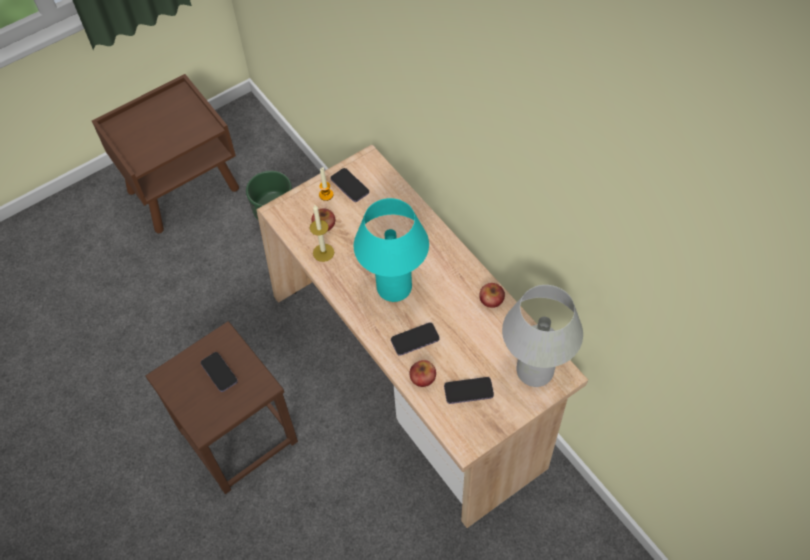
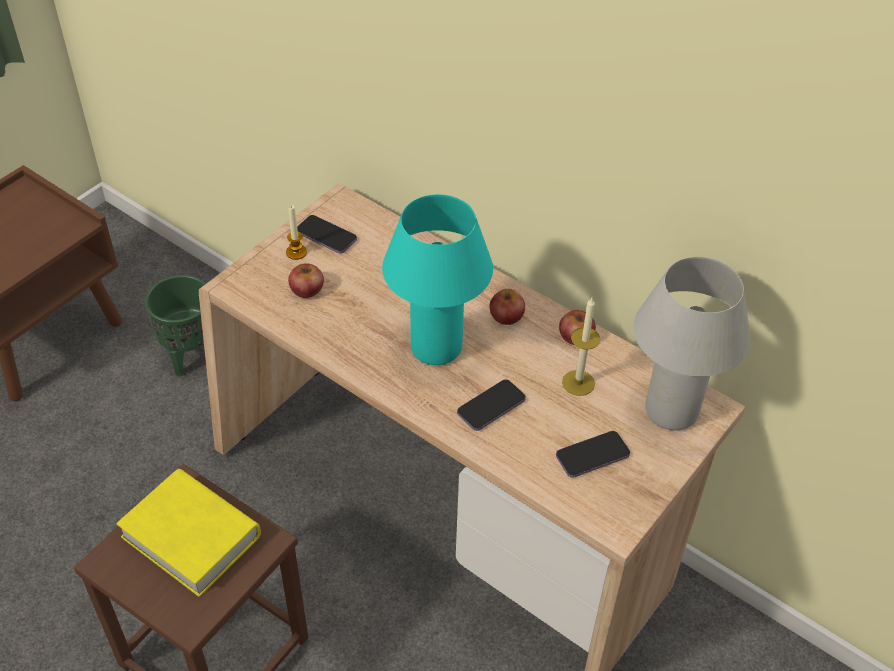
camera: 20 degrees left, 10 degrees down
phone [201,352,238,392] -> yellow book [116,469,261,597]
candle [310,205,334,262] -> candle moved to [562,298,600,396]
apple [409,360,436,387] -> apple moved to [490,289,525,325]

